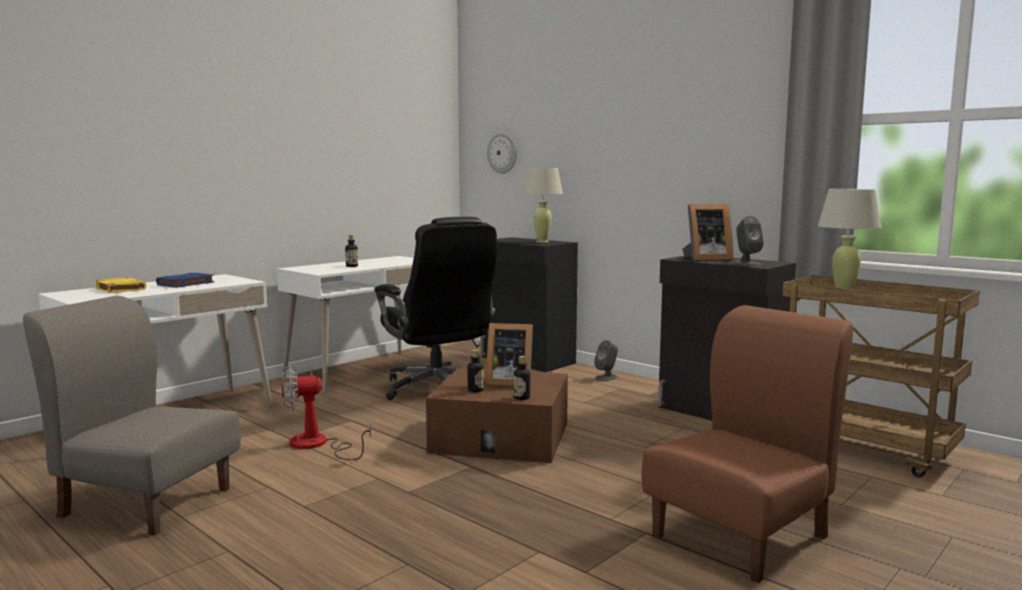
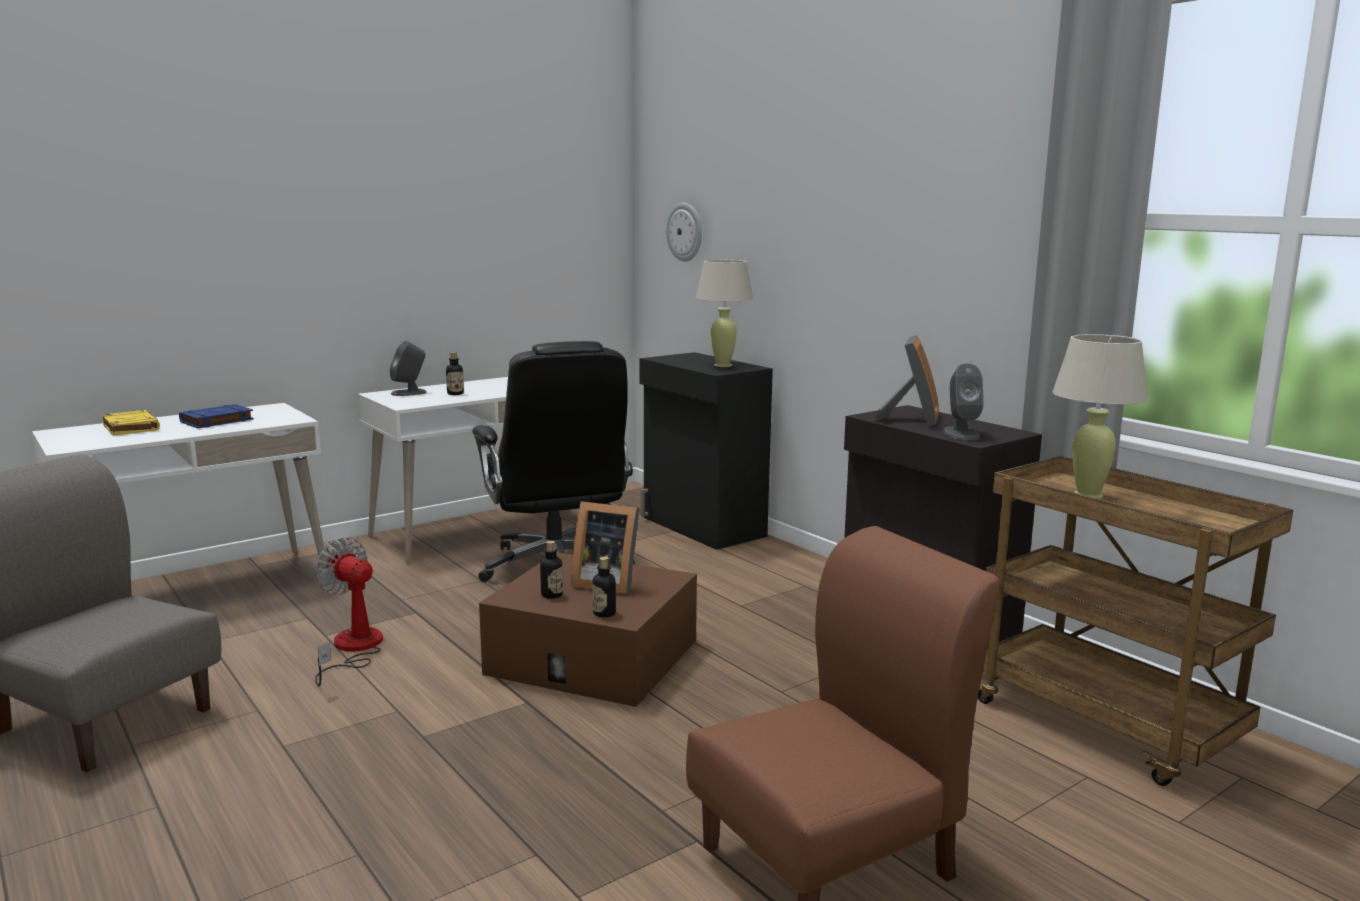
camera: 10 degrees right, 5 degrees up
fan [281,365,371,460] -> fan turned 45 degrees clockwise [315,537,383,686]
grey speaker [594,340,618,381] -> grey speaker moved to [390,341,427,396]
picture frame [682,204,733,261] -> picture frame turned 75 degrees counterclockwise [874,335,939,426]

